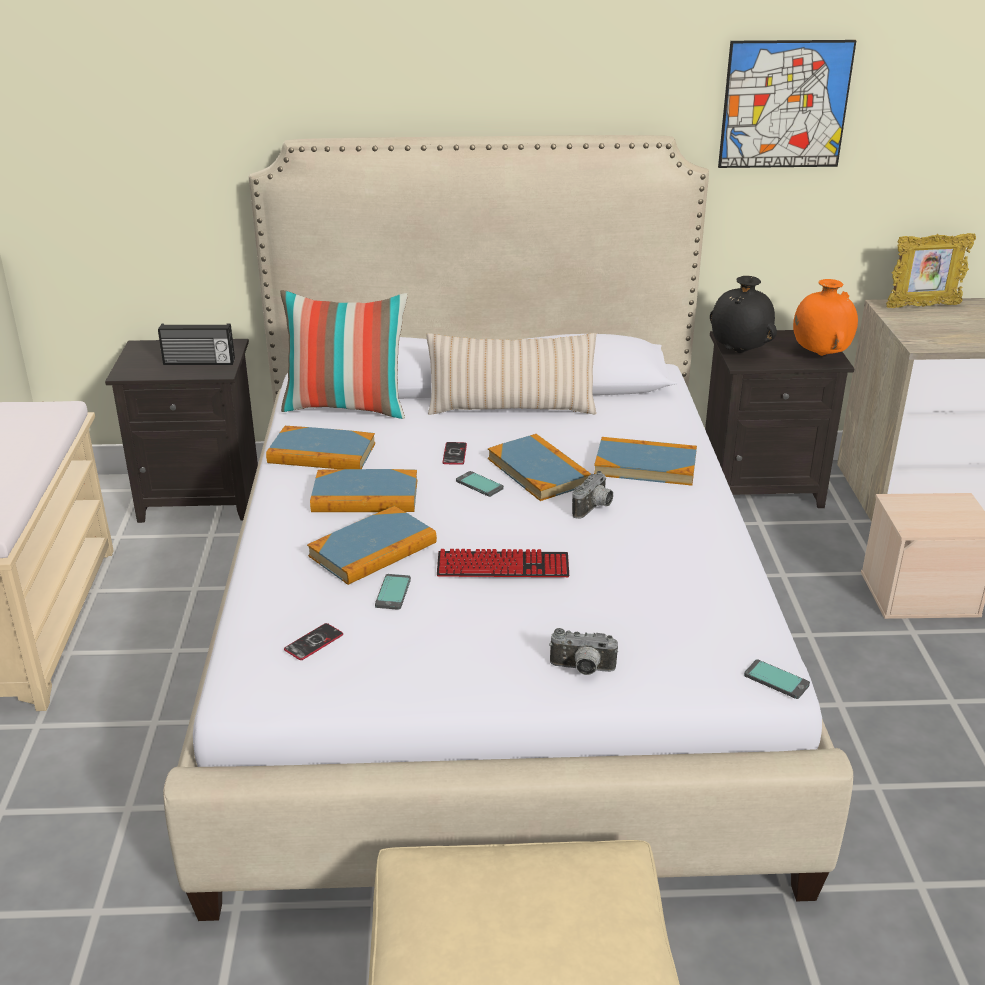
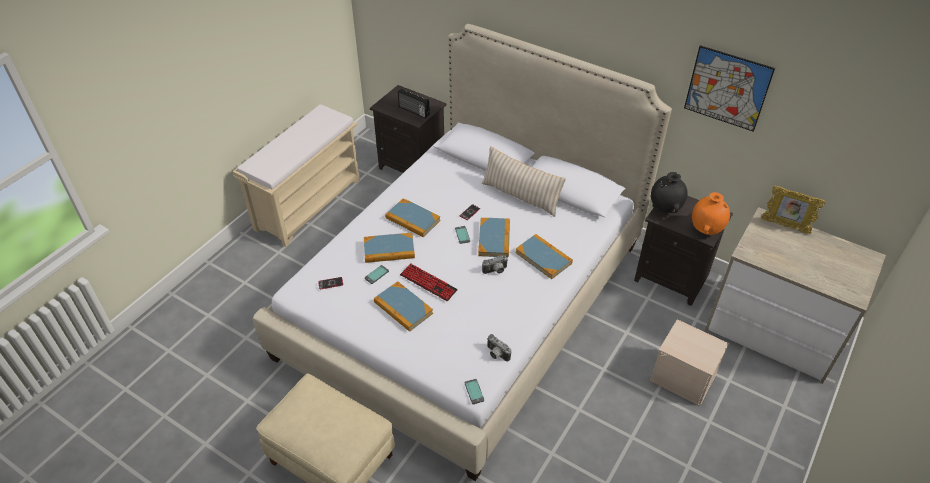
camera: 35 degrees right, 15 degrees up
book [266,426,375,469] -> book moved to [374,281,433,332]
pillow [280,290,408,419] -> none
camera [549,628,618,675] -> camera moved to [487,334,511,362]

